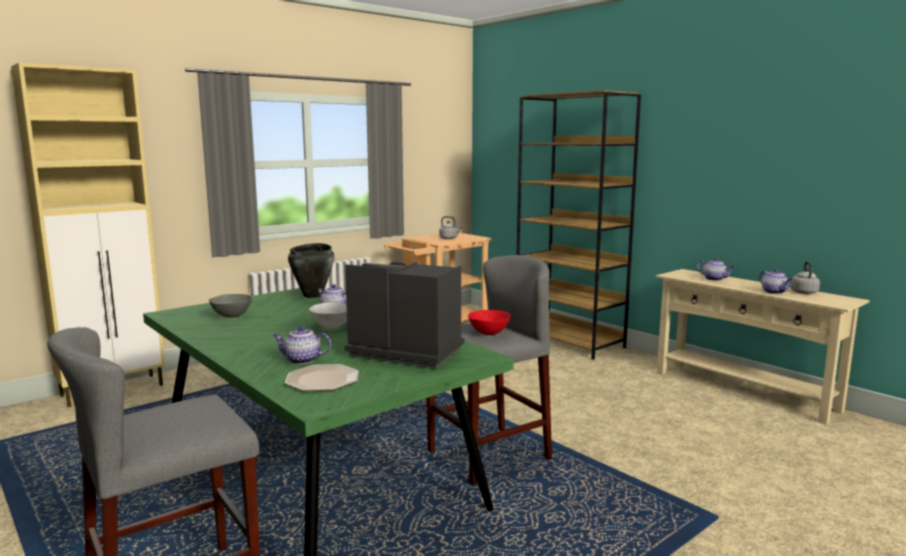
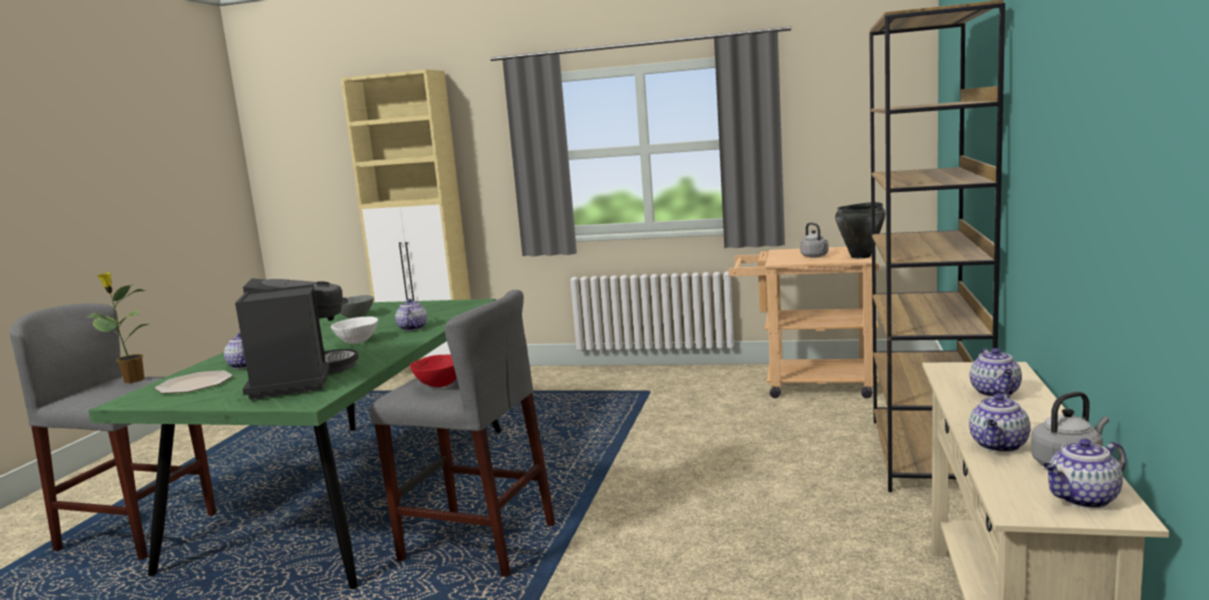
camera: 55 degrees right, 0 degrees up
black cooking pot [288,243,334,298] -> black cooking pot moved to [835,202,885,258]
none -> potted plant [86,272,149,383]
none -> teapot [1043,439,1126,508]

